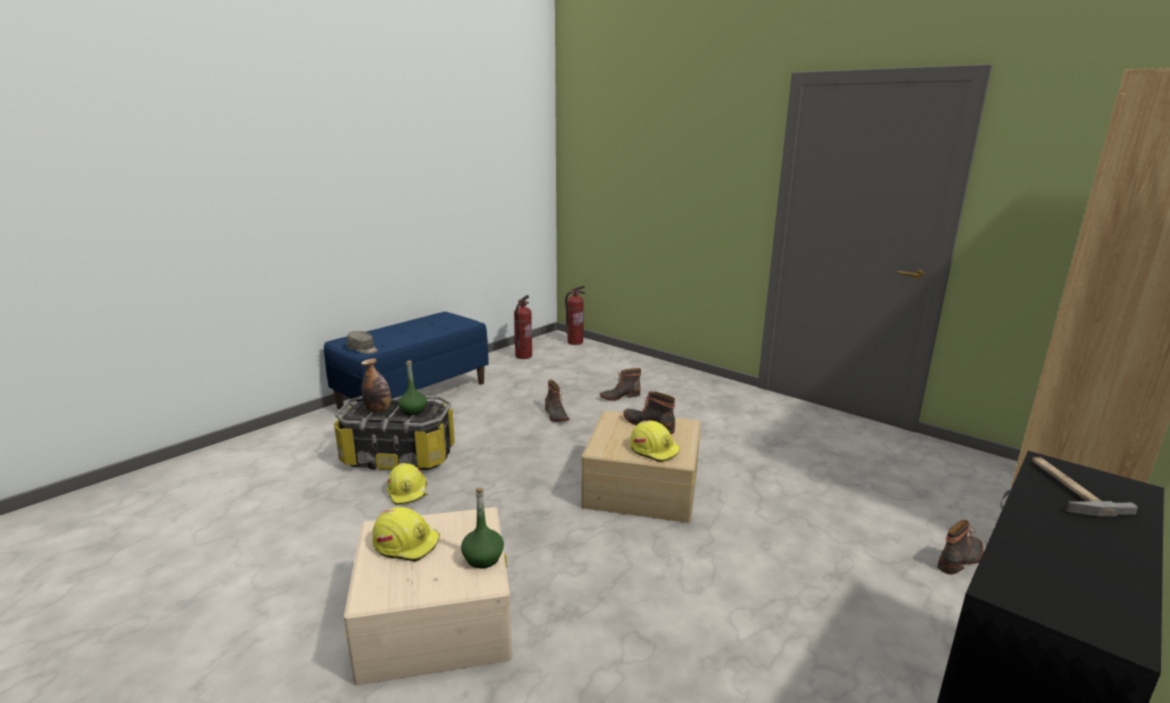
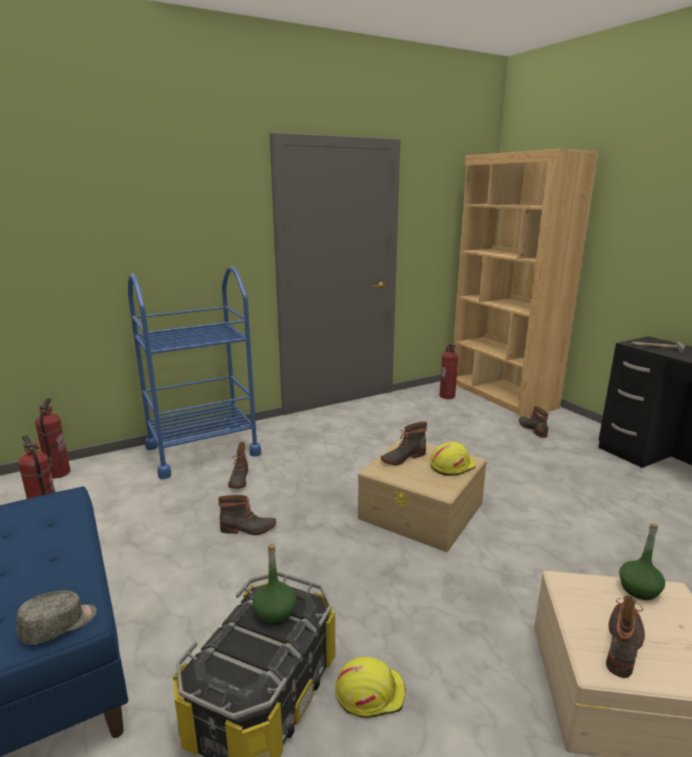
camera: 70 degrees left, 0 degrees up
bottle [361,358,391,413] -> none
yellow hard hat [372,507,440,562] -> boot [606,596,645,678]
none -> blue cart [128,267,261,479]
none -> fire extinguisher [439,344,458,399]

